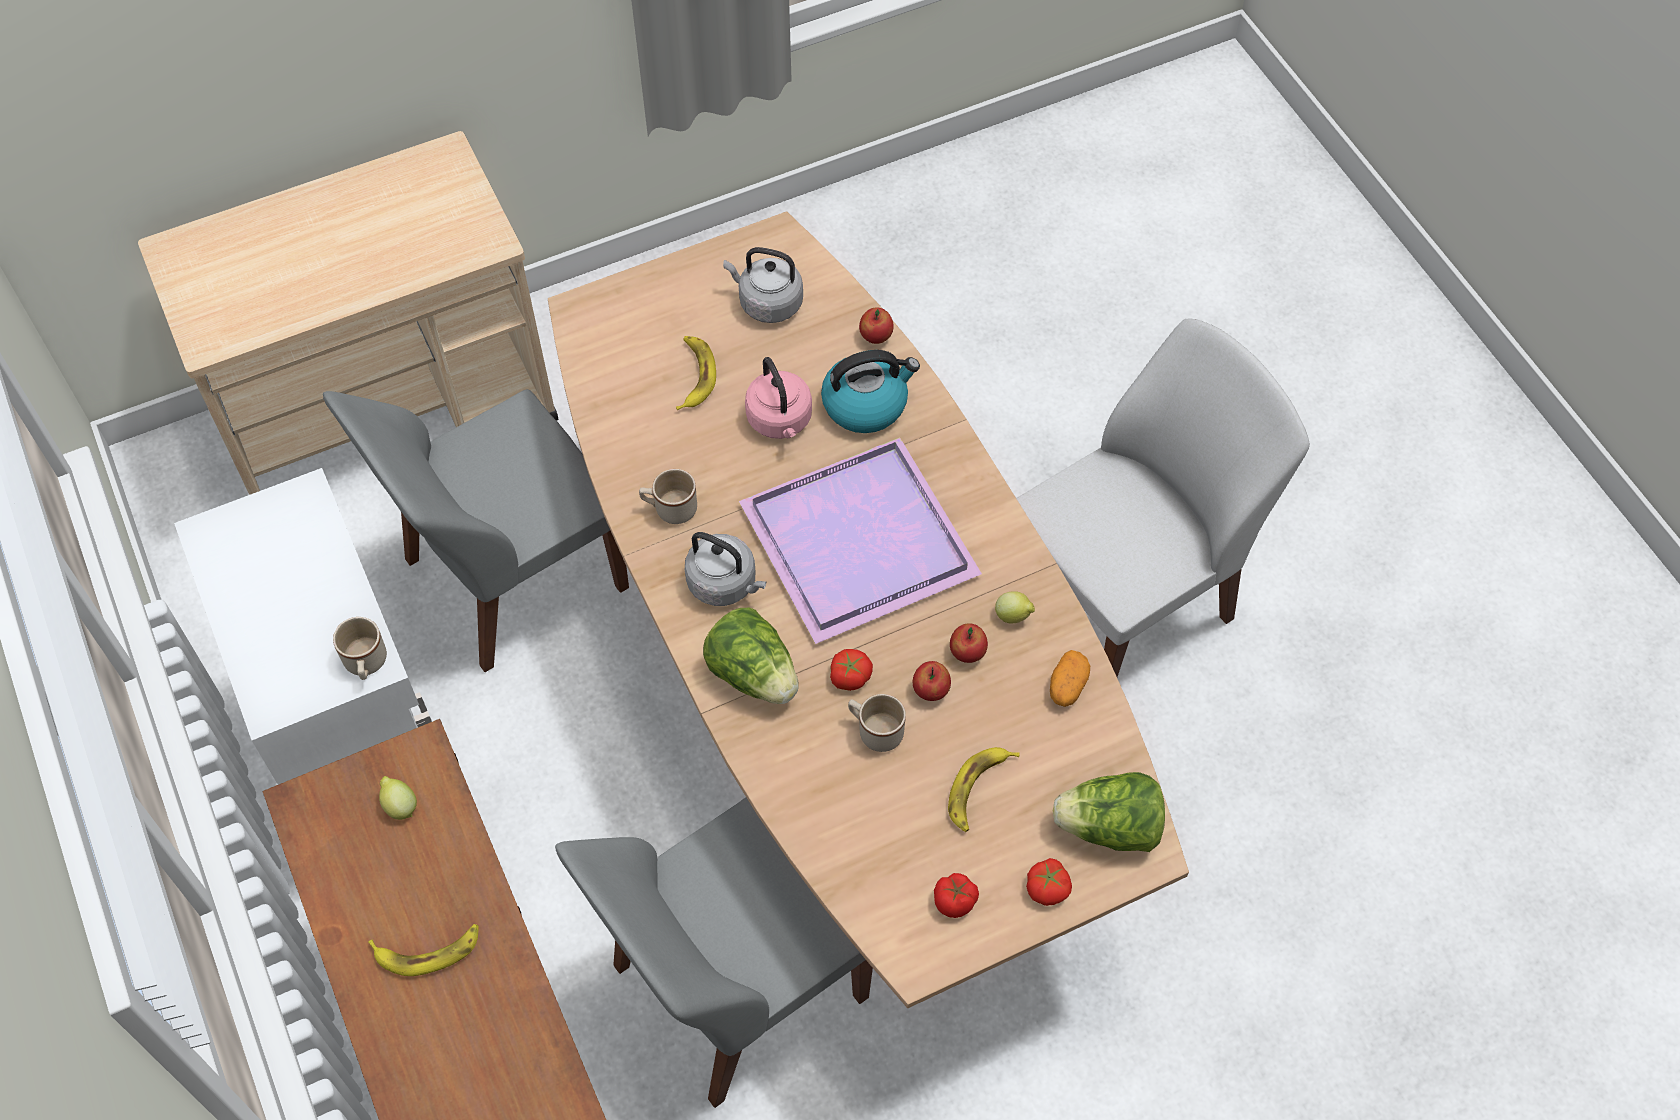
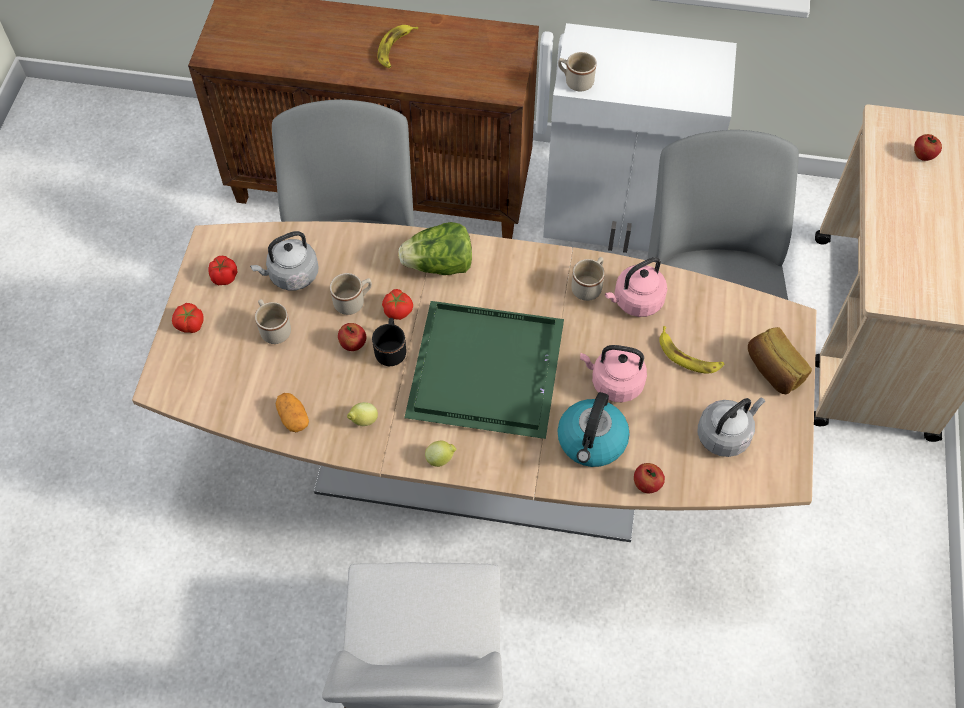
camera: 125 degrees right, 0 degrees up
lemon [379,776,417,820] -> lemon moved to [425,441,456,467]
grey kettle [685,532,766,606] -> grey kettle moved to [250,231,319,291]
purple tray [739,437,982,644] -> green tray [404,301,564,439]
banana [948,747,1020,832] -> beige mug [255,299,291,344]
apple [950,623,988,663] -> apple moved to [914,134,942,161]
lettuce [1053,772,1165,852] -> none
none -> black mug [372,318,406,366]
none -> pink kettle [605,257,667,317]
none -> bread [748,327,812,394]

